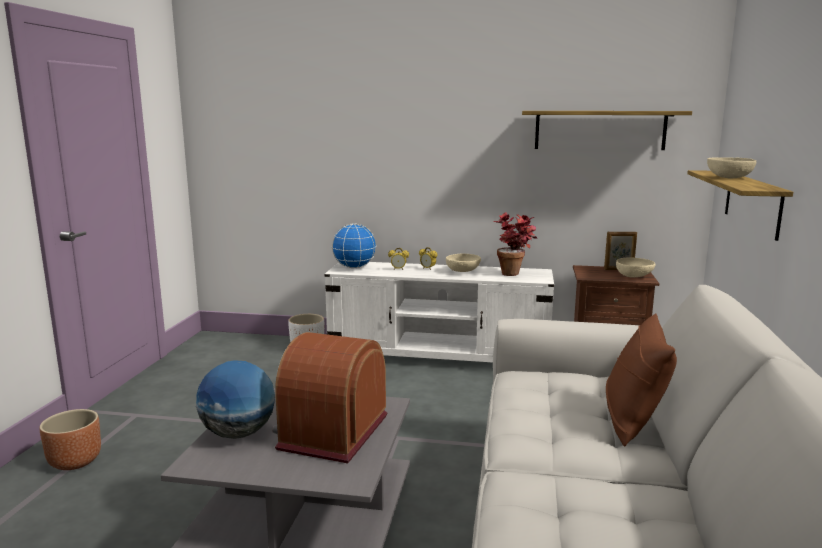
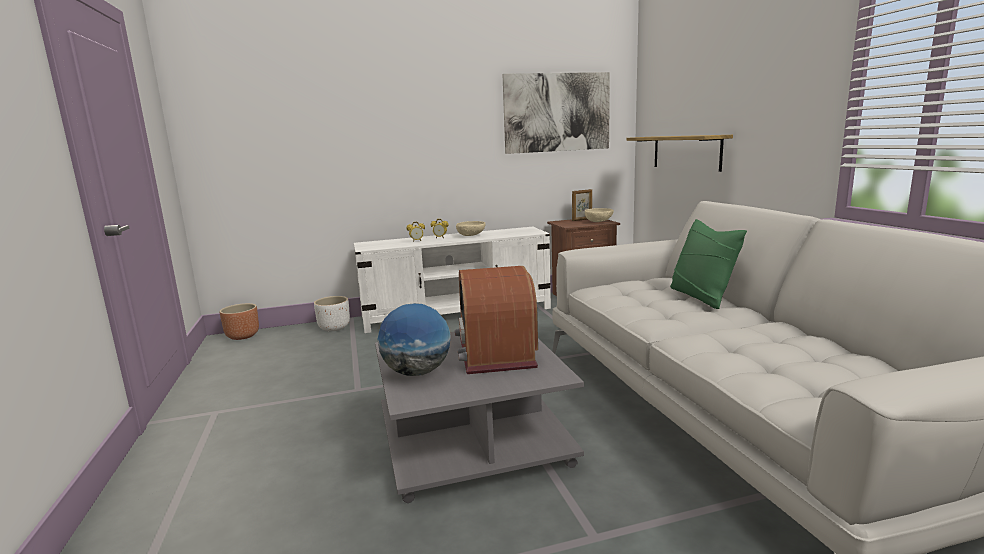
camera: 25 degrees left, 0 degrees up
brown planter [40,409,101,470] -> brown planter moved to [220,303,259,340]
globe [332,224,377,268] -> none
potted plant [493,212,537,276] -> none
shelf [522,111,692,150] -> picture [502,72,610,154]
brown pillow [606,313,677,446] -> green pillow [670,219,747,309]
beige bowl [707,157,757,179] -> none

